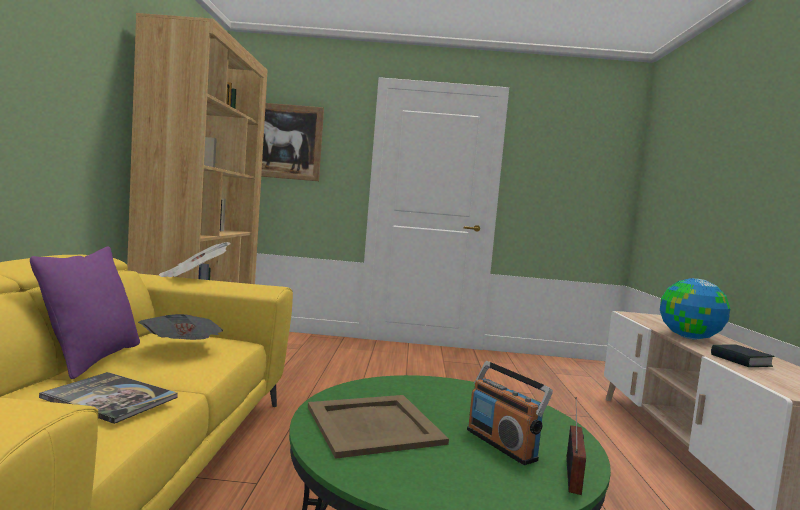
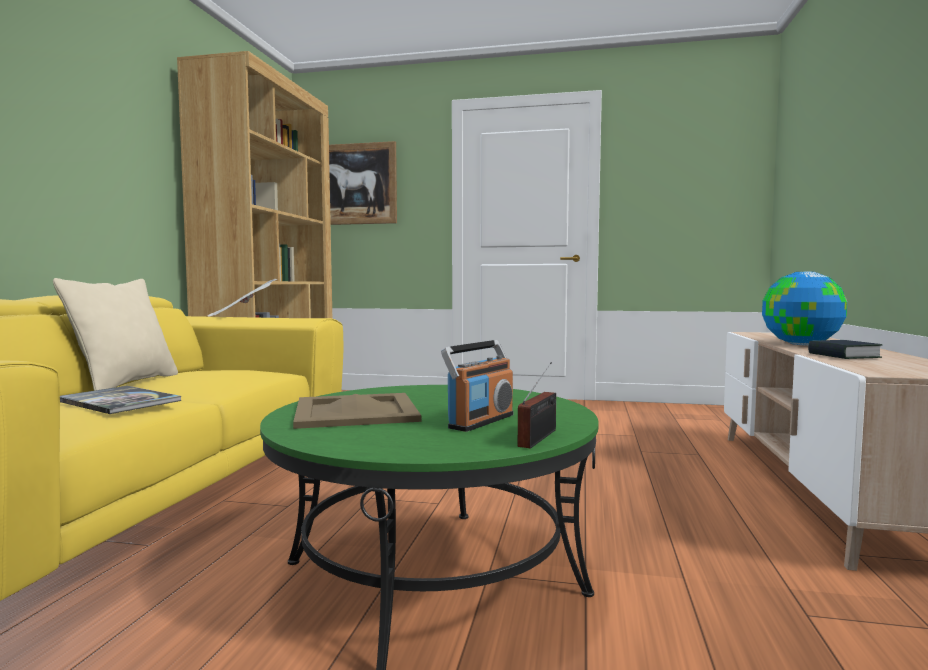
camera: 10 degrees right, 0 degrees up
purple pillow [30,246,140,379] -> beige pillow [53,278,178,391]
newspaper [138,314,223,340] -> none
radio [467,361,553,465] -> radio turned 120 degrees counterclockwise [441,340,513,432]

